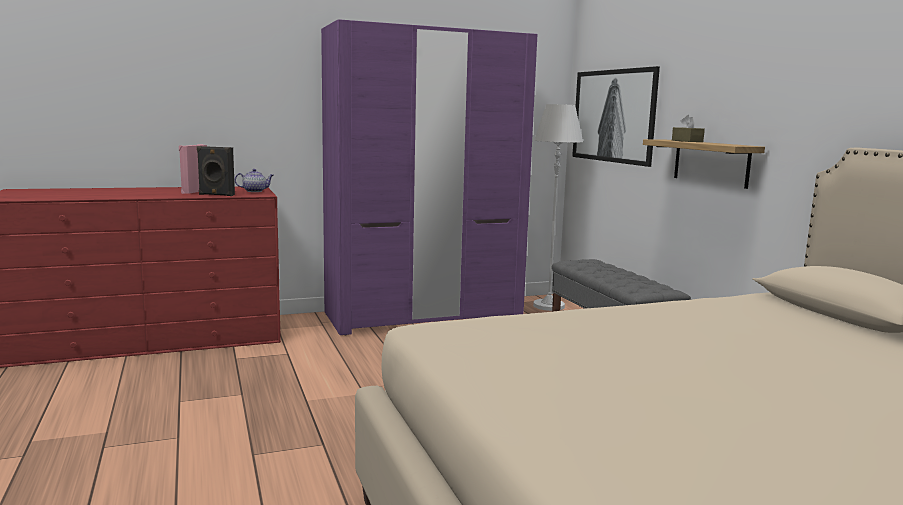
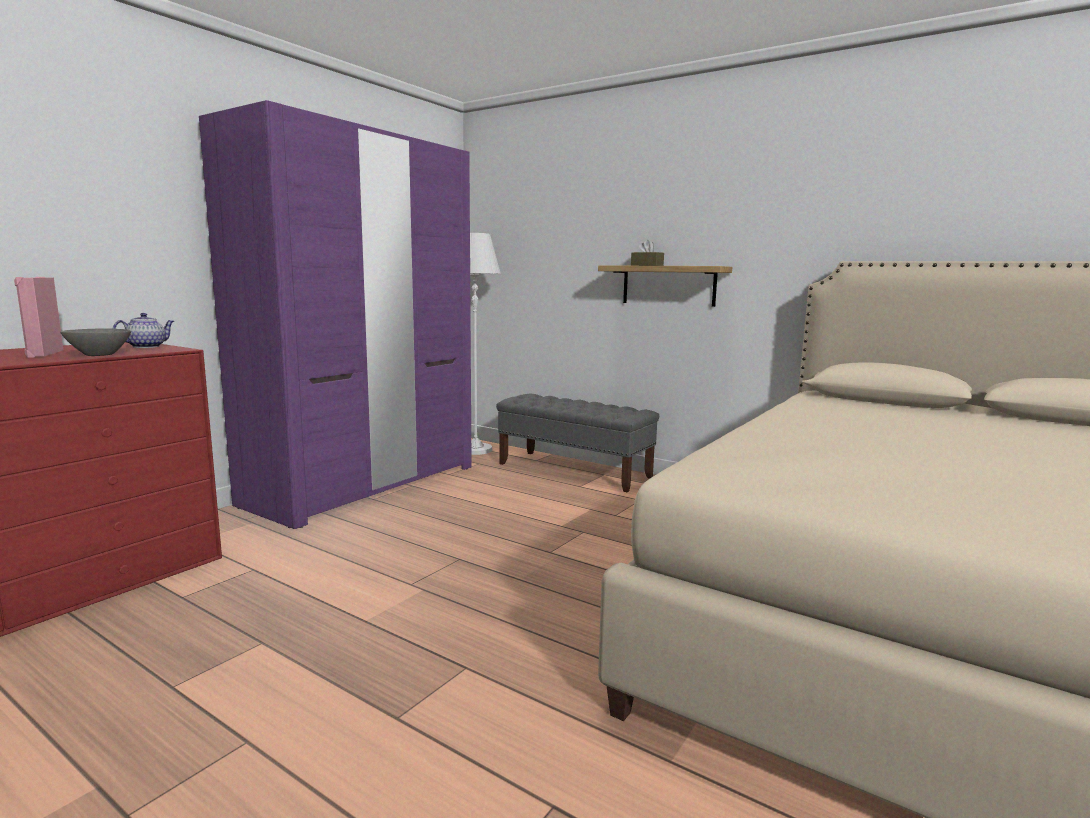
camera: 35 degrees left, 0 degrees up
black speaker [197,146,235,196] -> grey bowl [61,328,131,356]
picture [572,66,660,167] -> none

